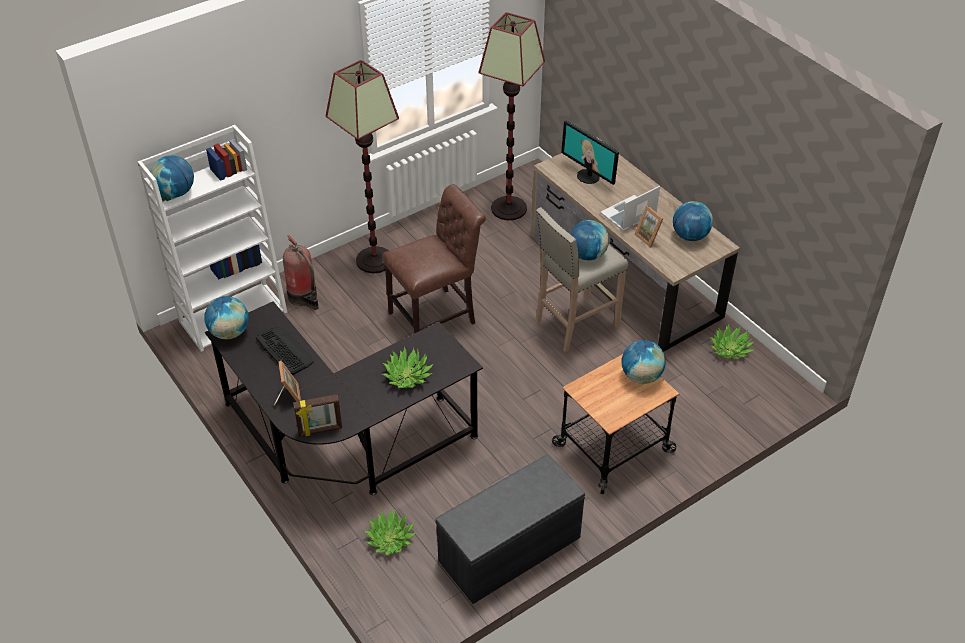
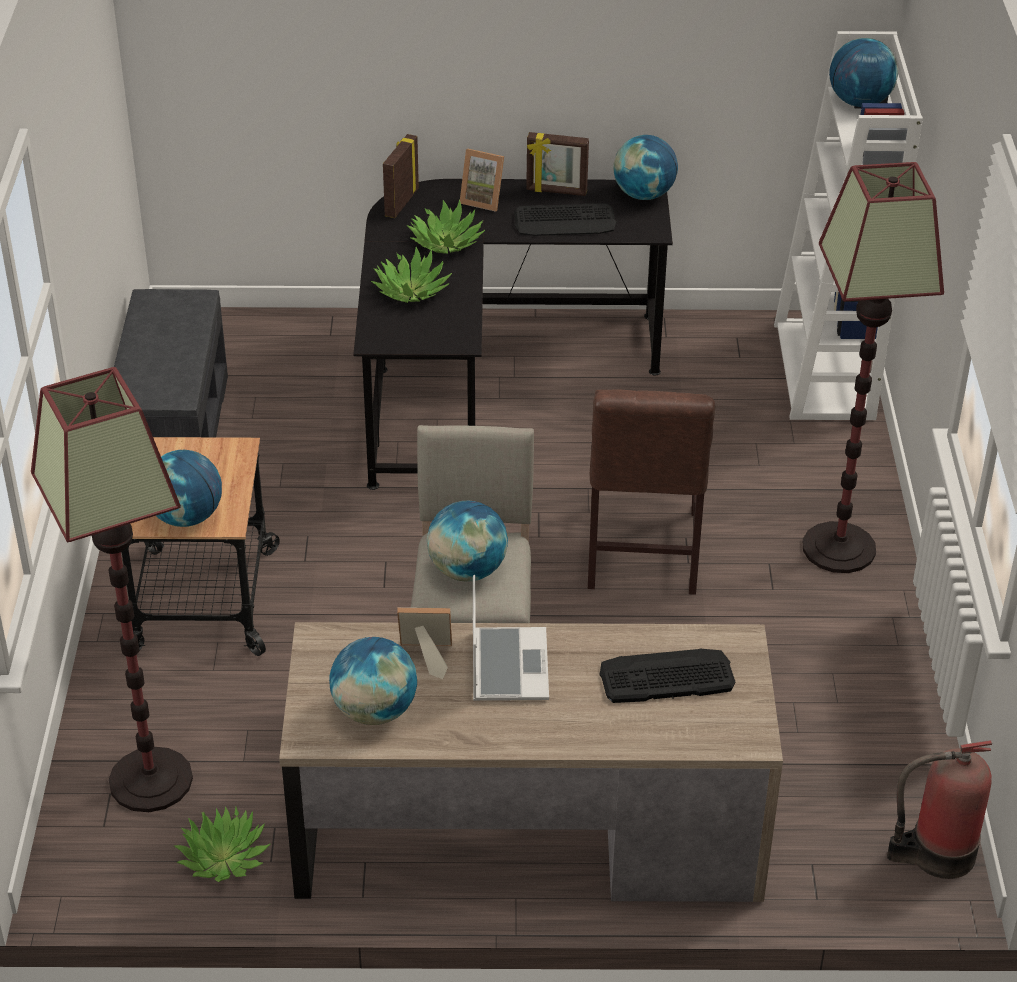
camera: 125 degrees right, 5 degrees down
fire extinguisher [283,235,319,310] -> fire extinguisher moved to [887,740,992,879]
potted plant [364,510,416,556] -> potted plant moved to [407,200,485,254]
floor lamp [478,12,545,220] -> floor lamp moved to [31,367,193,812]
monitor [561,121,619,185] -> keyboard [599,649,735,703]
none -> picture frame [526,132,589,196]

